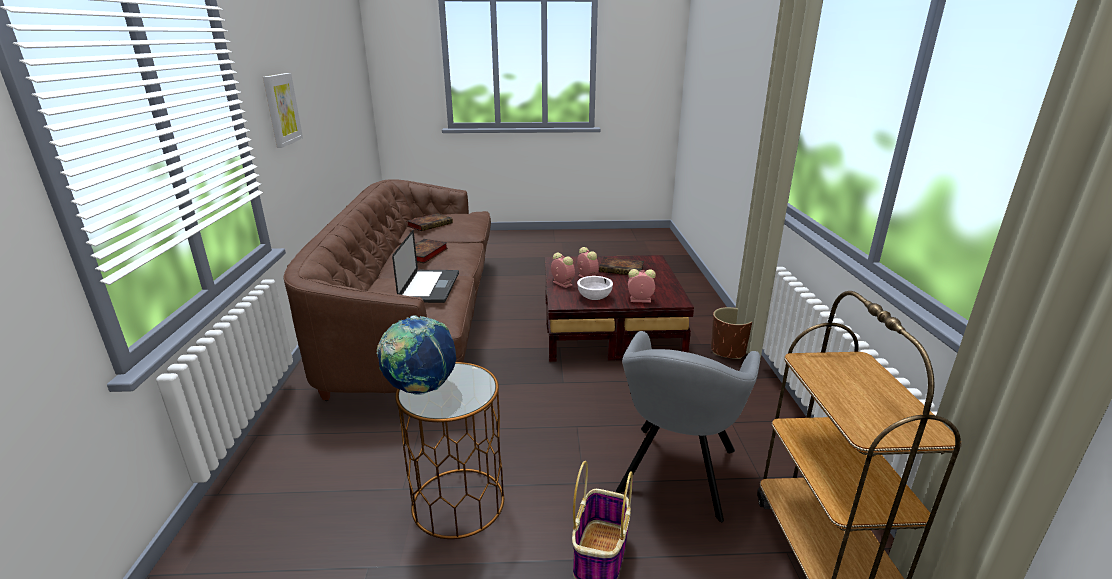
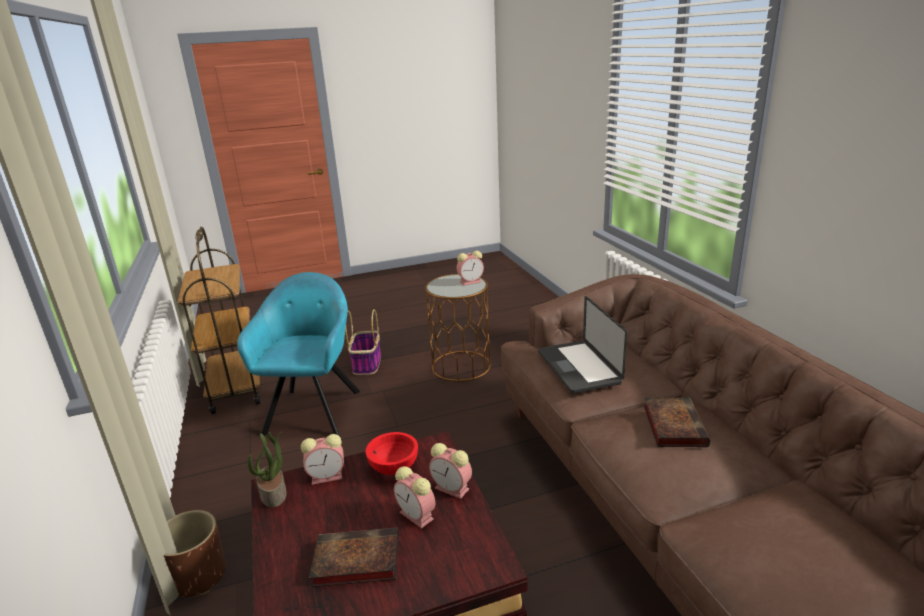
camera: 165 degrees right, 0 degrees up
picture [263,73,303,148] -> none
globe [377,315,456,395] -> alarm clock [456,251,484,286]
book [407,213,453,231] -> none
white bowl [577,276,613,300] -> red bowl [365,432,418,475]
grey armchair [616,331,760,522] -> turquoise armchair [237,272,360,437]
none -> potted plant [248,431,287,508]

